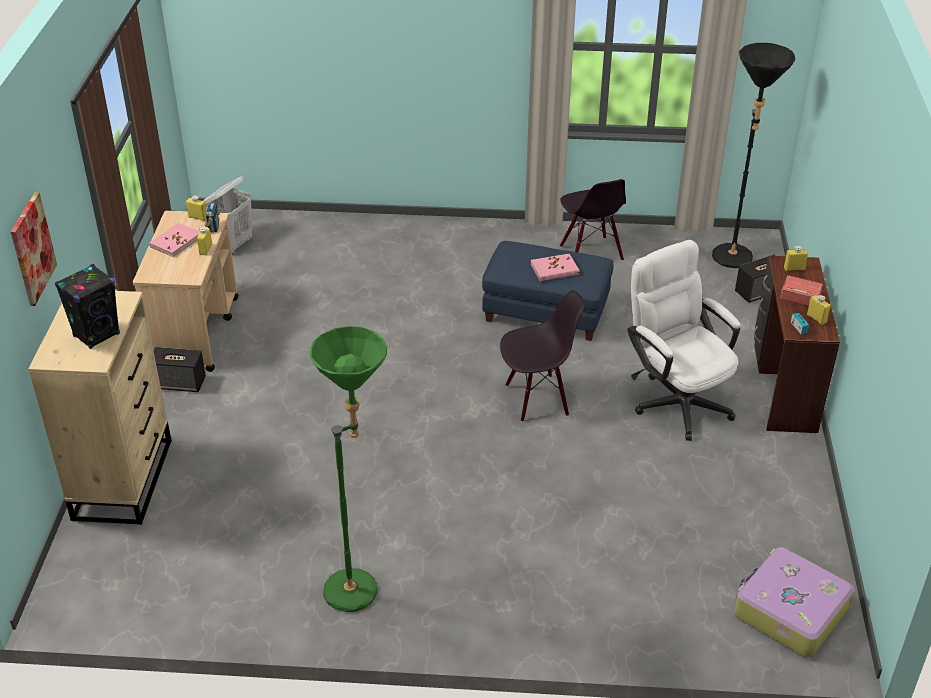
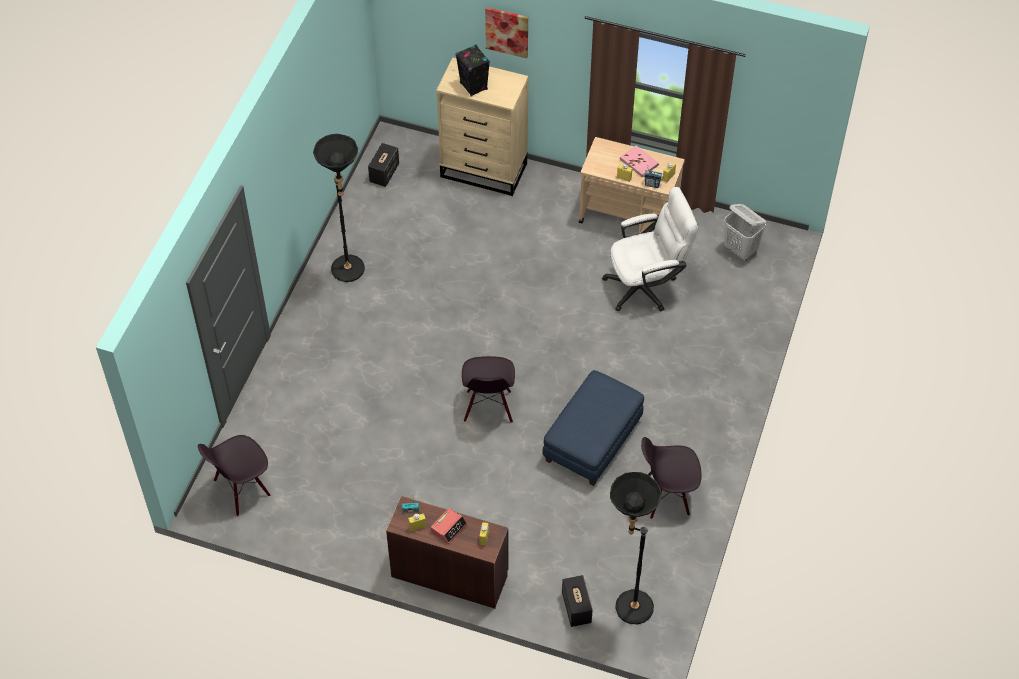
camera: 105 degrees right, 15 degrees up
speaker [153,347,206,392] -> speaker moved to [368,143,399,187]
green floor lamp [309,326,387,612] -> black floor lamp [313,134,365,282]
pink book [530,254,579,281] -> none
white office chair [627,240,740,441] -> white office chair moved to [602,187,698,312]
suitcase [734,547,854,657] -> black chair [198,435,271,516]

